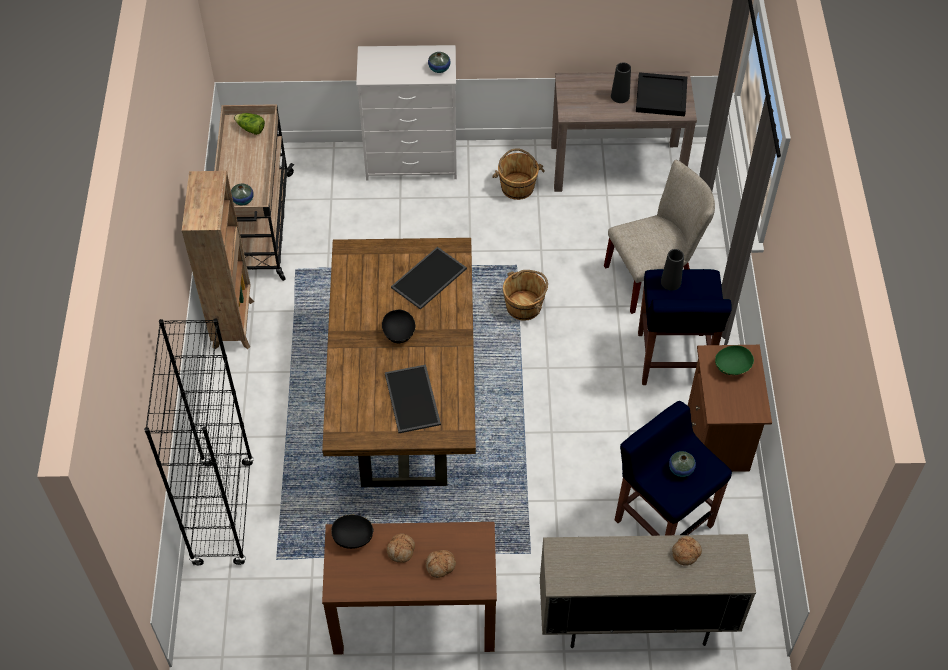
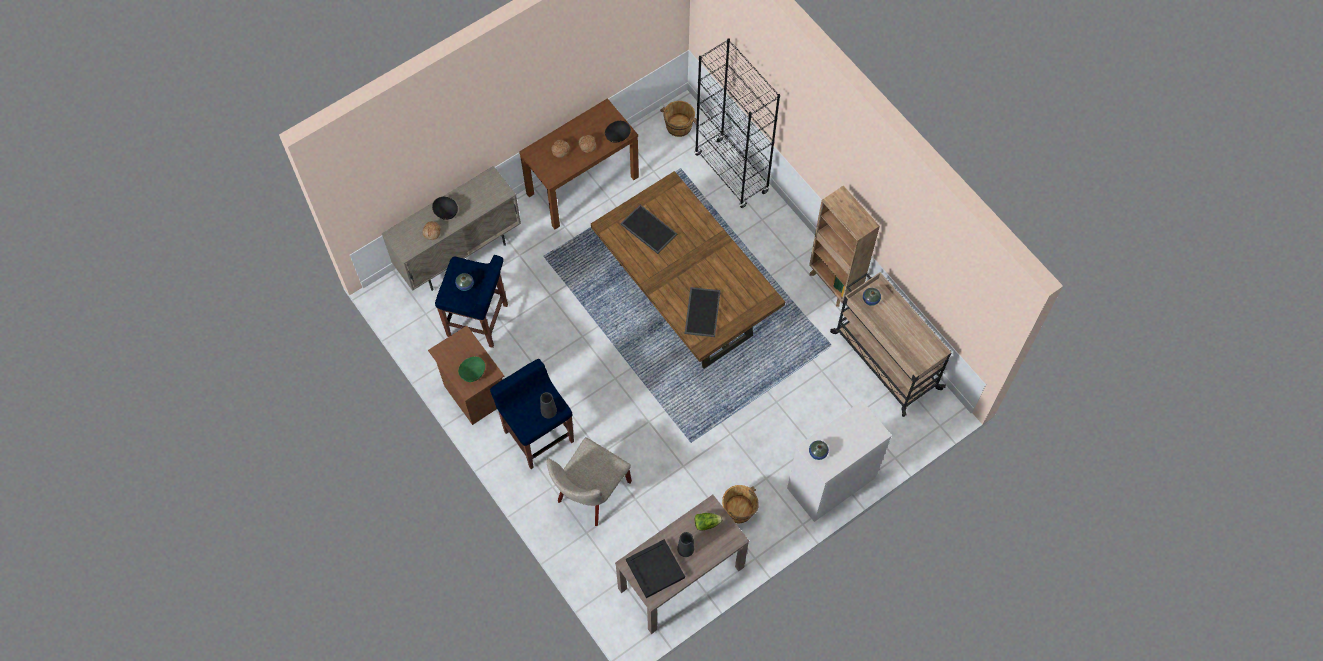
camera: 145 degrees right, 10 degrees up
lettuce [234,113,265,135] -> lettuce moved to [695,513,723,531]
black bowl [382,310,416,344] -> black bowl moved to [432,197,458,220]
brown bucket [503,270,548,321] -> brown bucket moved to [660,101,697,137]

